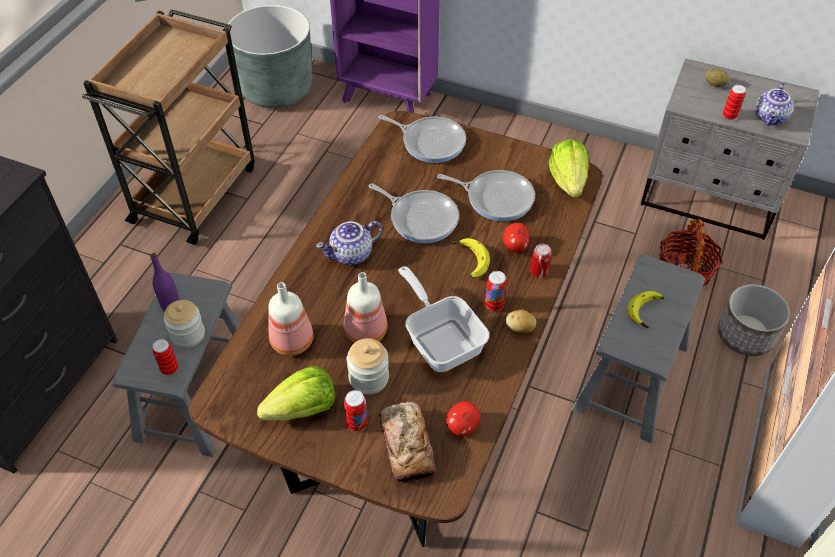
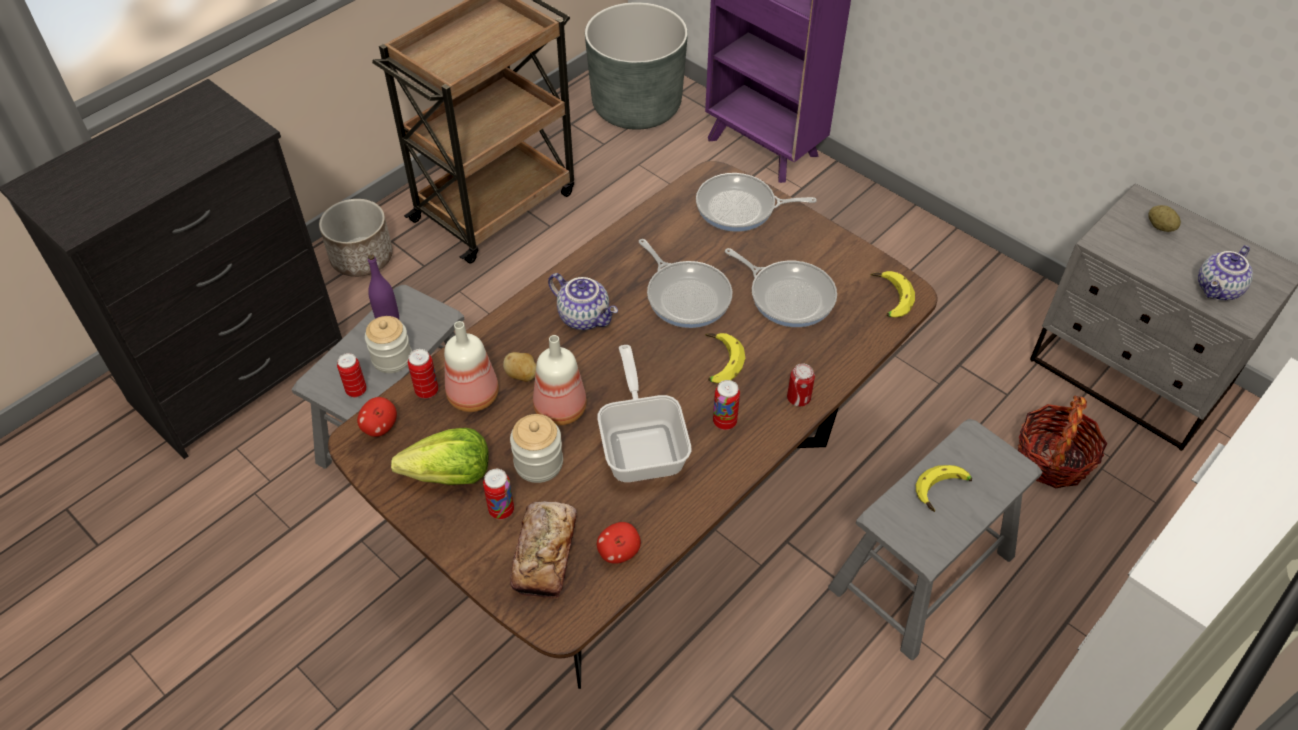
camera: 20 degrees right, 0 degrees up
teapot [316,221,383,265] -> teapot turned 135 degrees counterclockwise [548,273,618,330]
frying pan [378,115,466,163] -> frying pan turned 135 degrees clockwise [696,173,817,232]
apple [503,223,529,252] -> apple moved to [357,397,397,437]
potato [506,309,536,333] -> potato moved to [503,352,536,382]
lettuce [549,139,589,198] -> banana [871,271,915,318]
planter [718,284,790,356] -> planter moved to [319,199,393,277]
can [723,85,746,120] -> can moved to [408,349,439,399]

